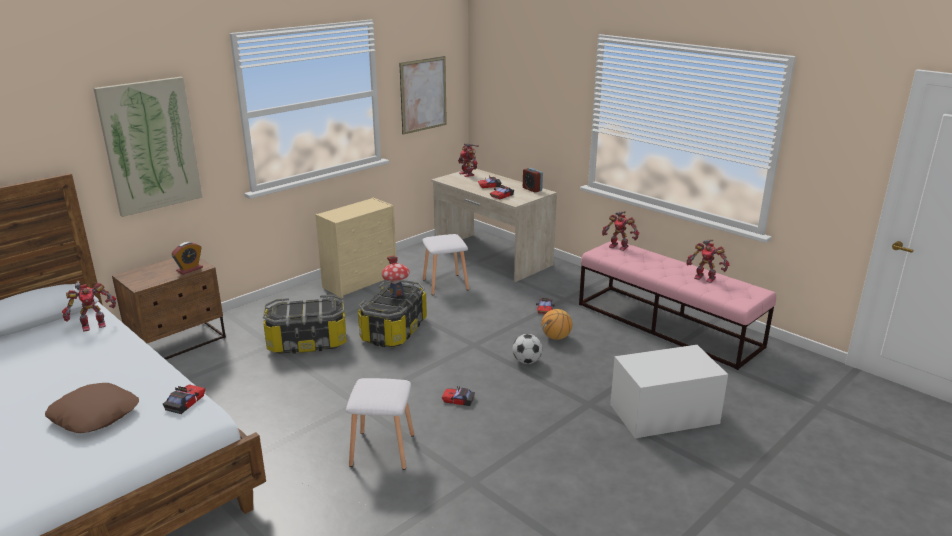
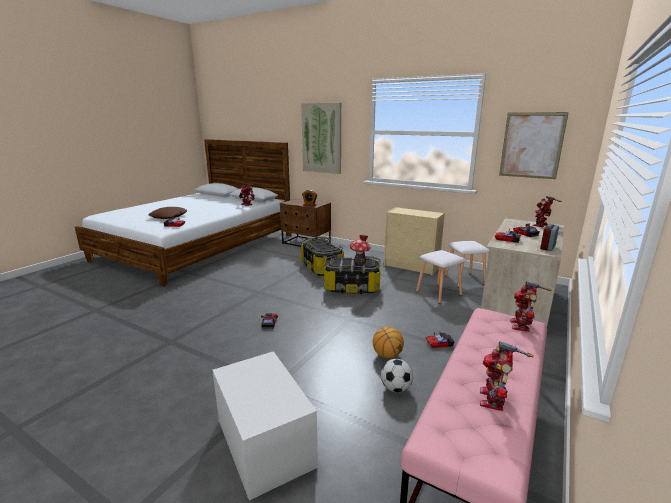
camera: 75 degrees right, 5 degrees down
white stool [346,378,414,470] -> white stool moved to [445,241,489,287]
football [513,334,543,364] -> football moved to [381,359,413,393]

